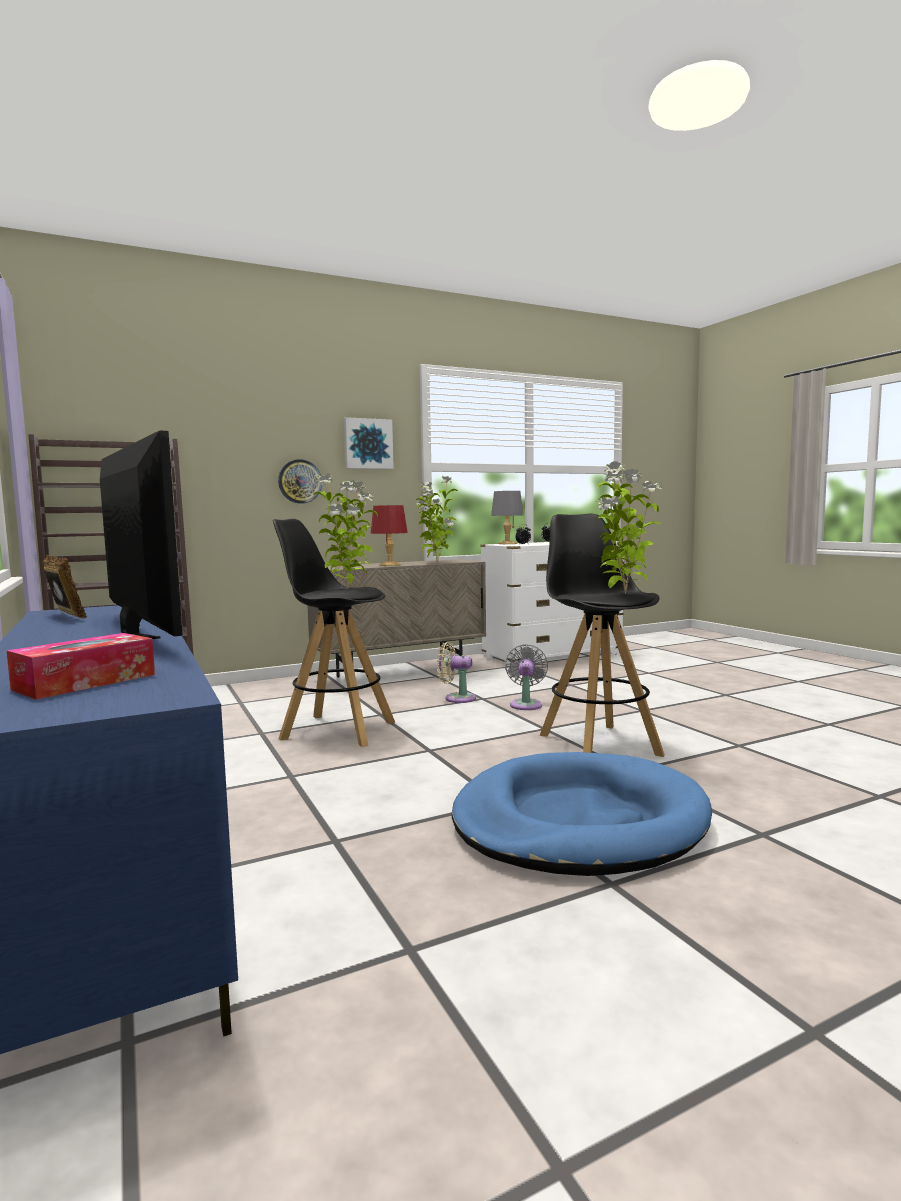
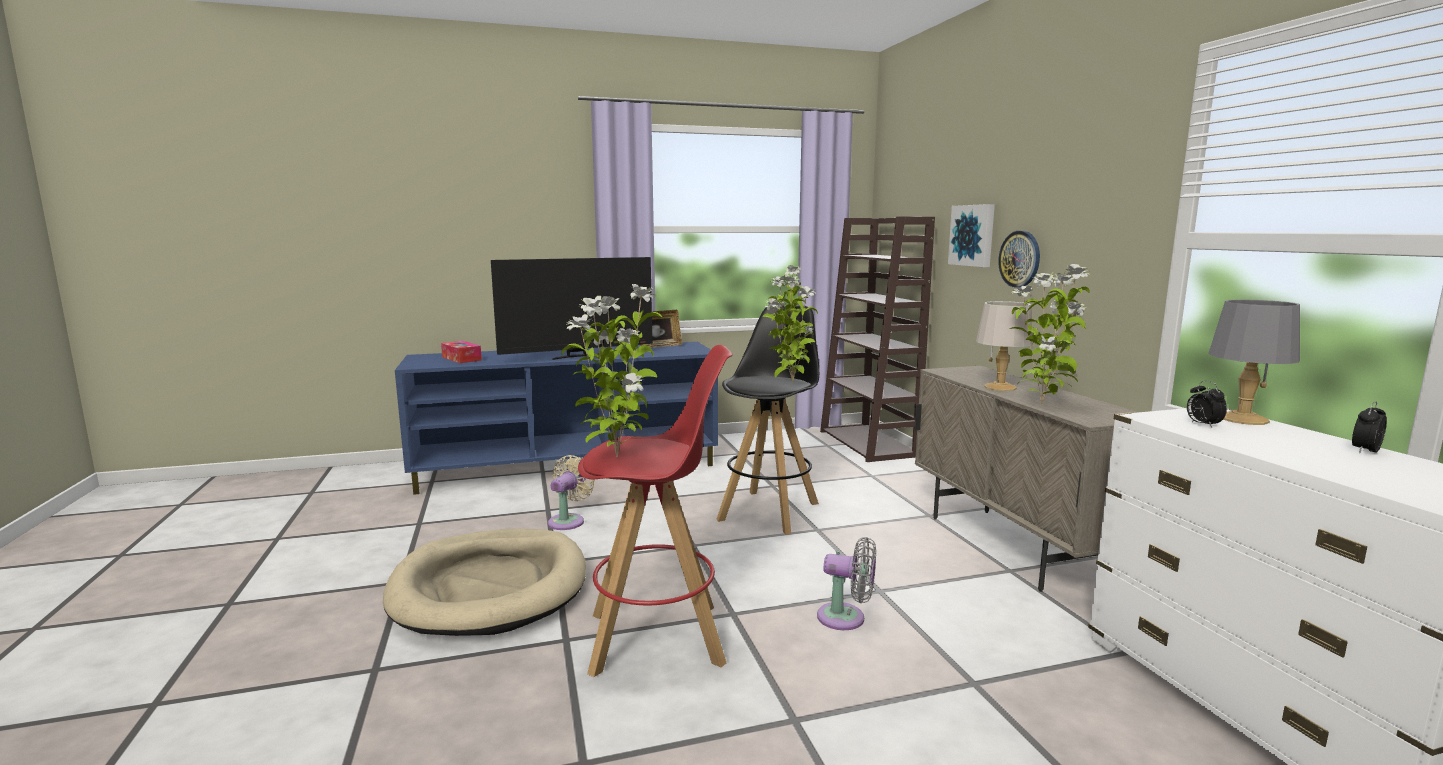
camera: 100 degrees right, 5 degrees up
picture [344,417,394,469] -> picture moved to [948,204,995,267]
red table lamp [371,505,408,566] -> grey table lamp [976,301,1033,391]
beige fan [437,642,476,703] -> beige fan moved to [548,455,595,530]
blue dog bed [452,752,712,876] -> beige dog bed [383,529,586,636]
black stool [539,513,665,757] -> red stool [578,345,733,677]

